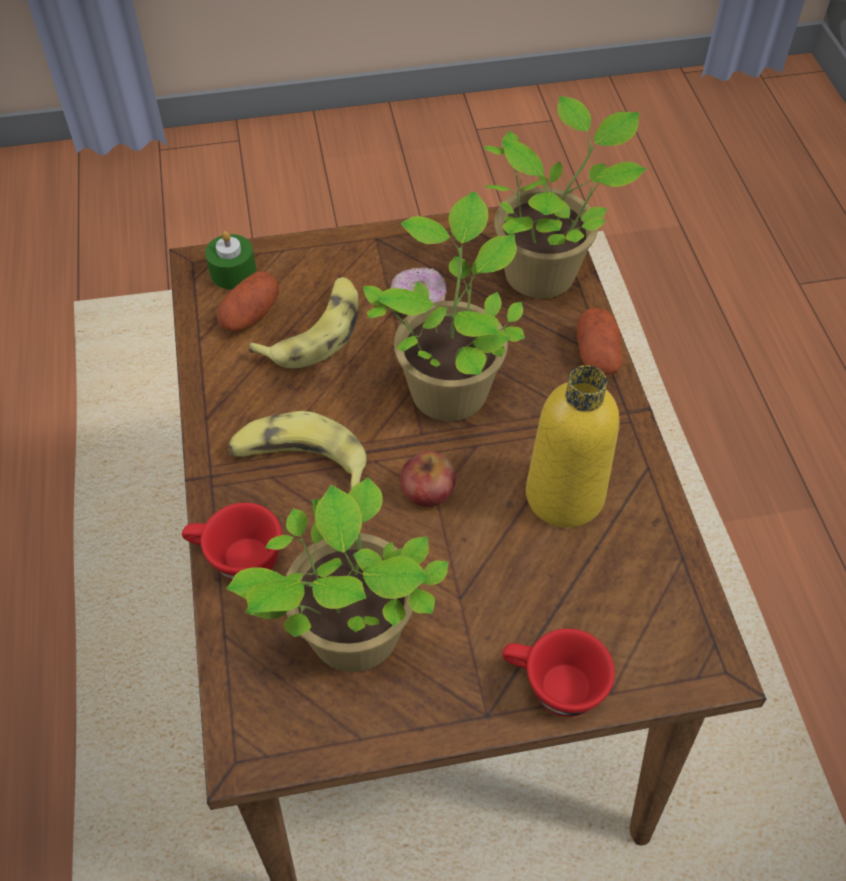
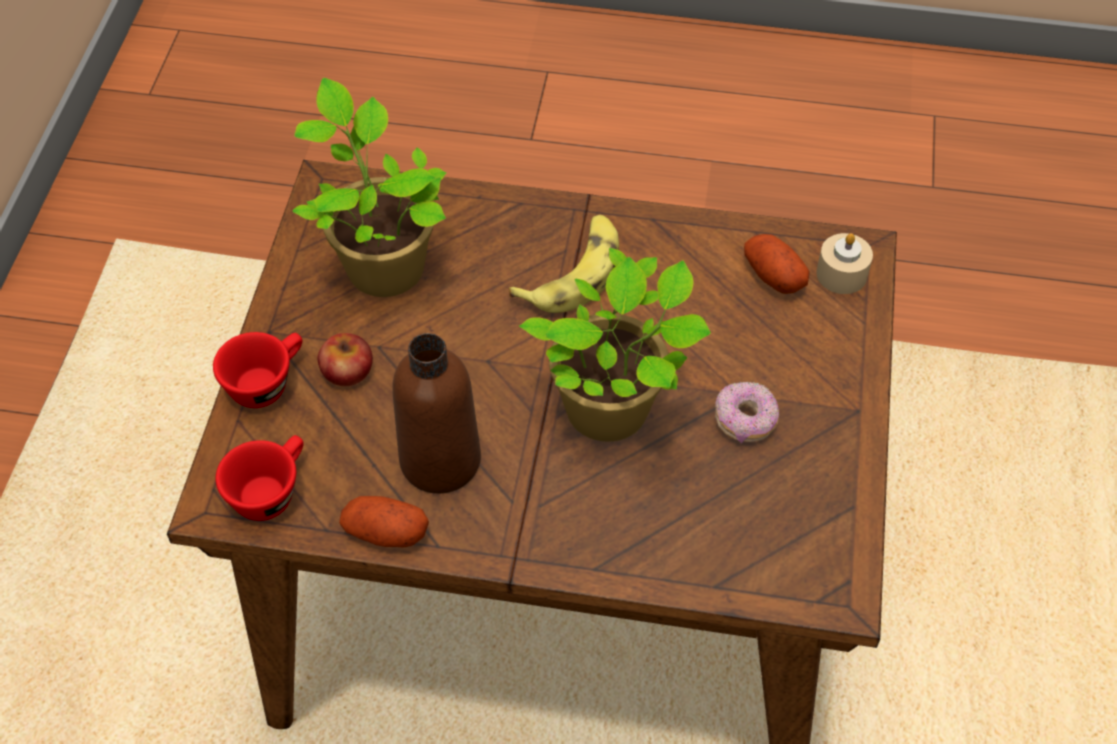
camera: 110 degrees right, 0 degrees up
red cup [182,503,282,581] -> red cup moved to [216,435,303,521]
green candle [205,231,256,290] -> beige candle [816,233,873,294]
banana [249,277,359,368] -> none
apple [400,452,456,507] -> apple moved to [318,333,373,386]
potted plant [483,96,646,298] -> none
yellow bottle [526,365,619,528] -> brown bottle [392,333,481,494]
potato [577,308,622,376] -> potato moved to [339,496,429,547]

